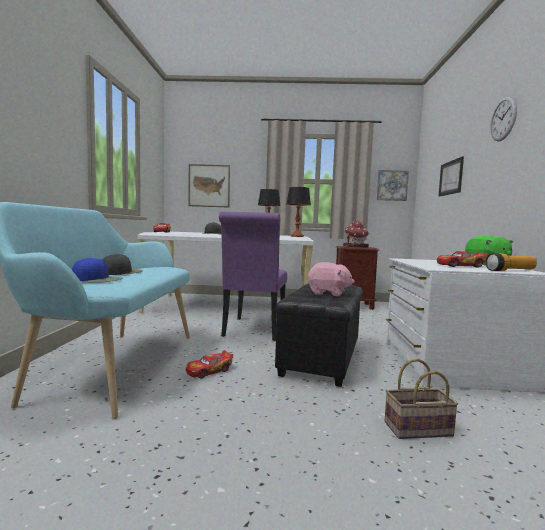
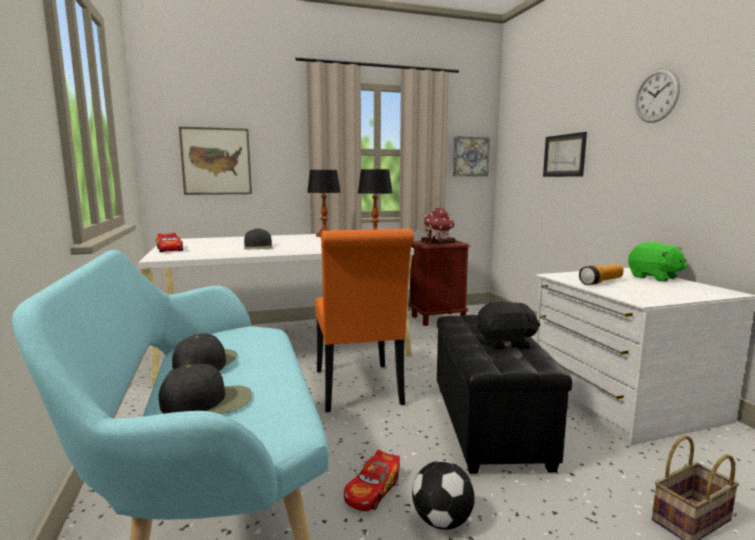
camera: 20 degrees left, 5 degrees up
blue cap [72,257,123,283] -> black cap [159,364,252,414]
purple chair [219,212,287,341] -> orange chair [315,229,414,413]
pink plush toy [308,262,355,297] -> black plush toy [476,301,540,349]
toy car [437,251,488,268] -> none
flashlight [485,253,537,271] -> flashlight moved to [579,264,623,285]
none -> football [412,461,475,529]

